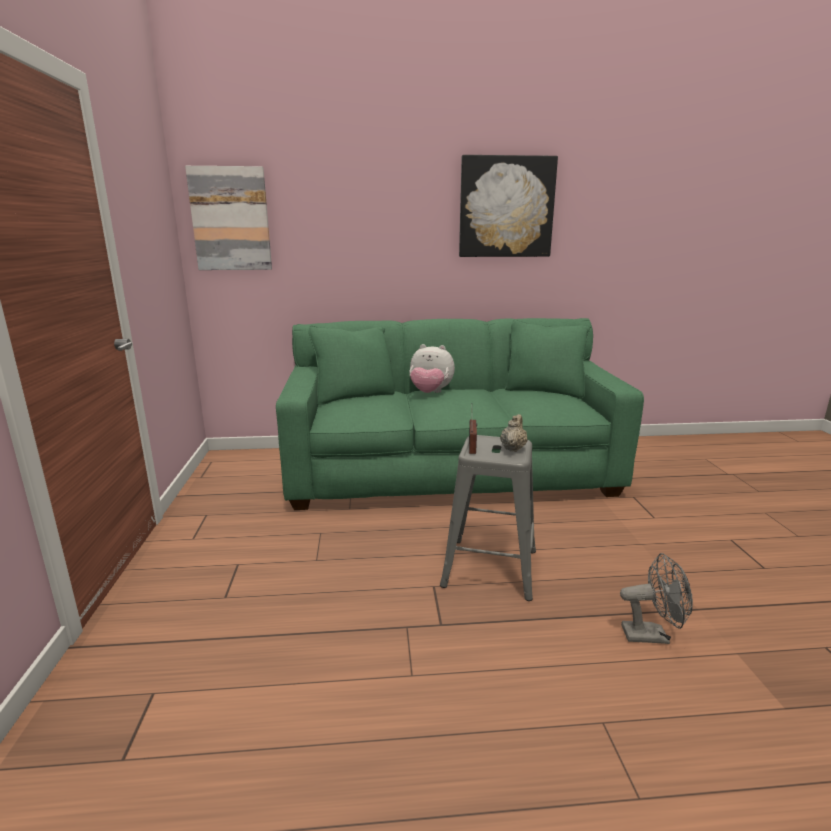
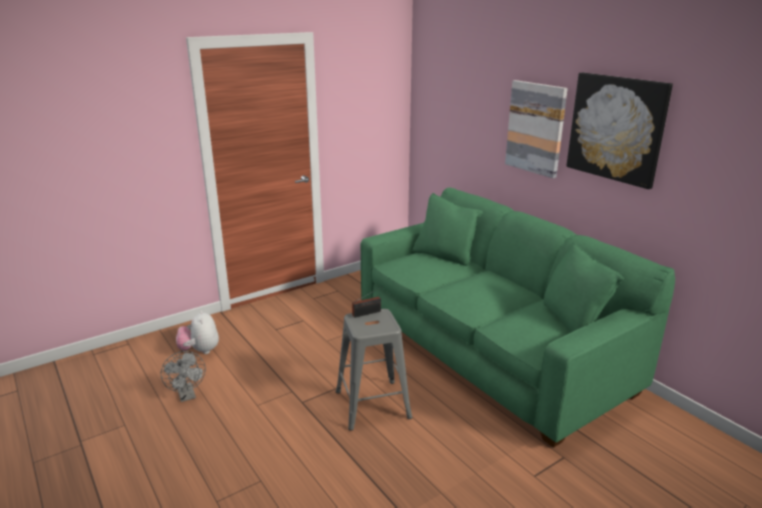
camera: 60 degrees right, 5 degrees up
picture [185,166,272,270] -> picture moved to [505,80,568,178]
plush toy [410,344,455,393] -> plush toy moved to [176,310,219,354]
beige teapot [500,414,528,452] -> none
grey fan [620,553,693,644] -> grey fan moved to [161,351,206,402]

